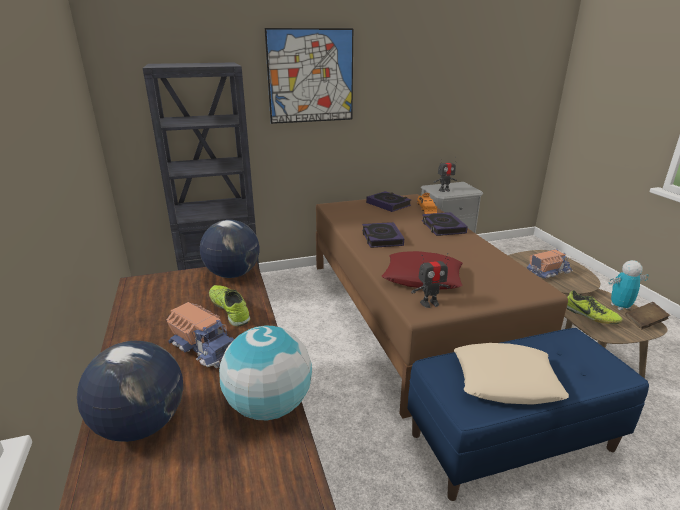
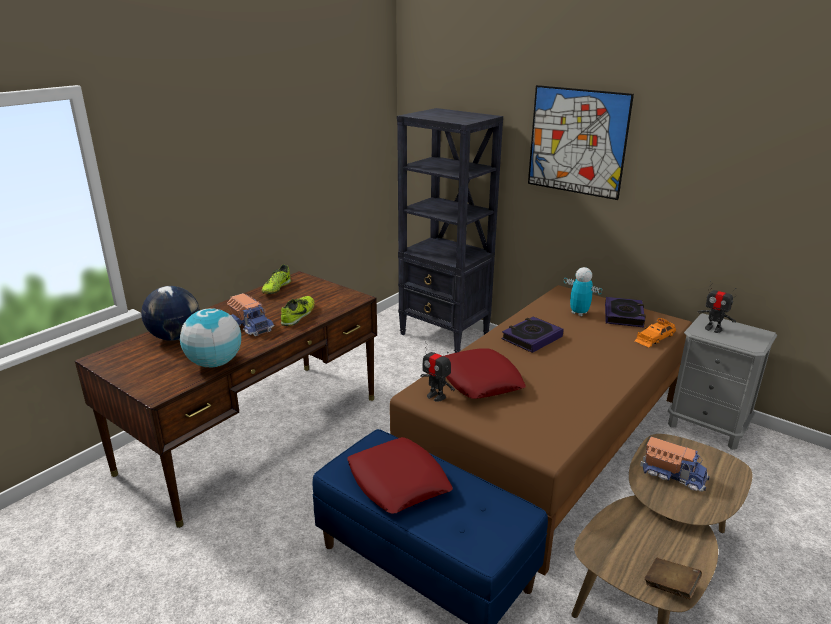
camera: 55 degrees right, 0 degrees up
toy truck [167,302,234,368] -> toy truck turned 45 degrees counterclockwise [227,293,275,336]
globe [200,220,260,278] -> none
book [422,212,468,236] -> none
beige pillow [454,343,569,405] -> red pillow [347,437,453,514]
shoe [566,290,623,324] -> shoe moved to [262,265,291,294]
toy robot [609,260,649,310] -> toy robot moved to [564,267,602,316]

